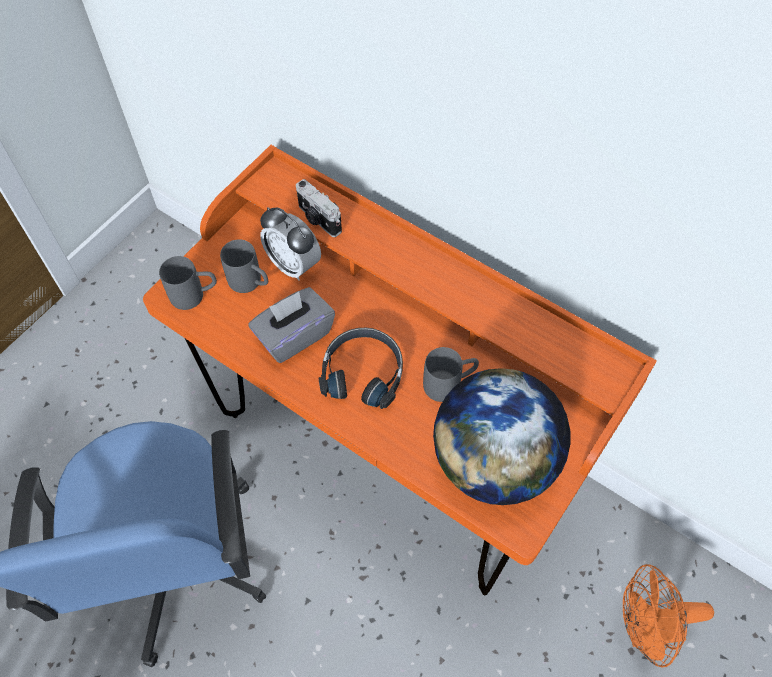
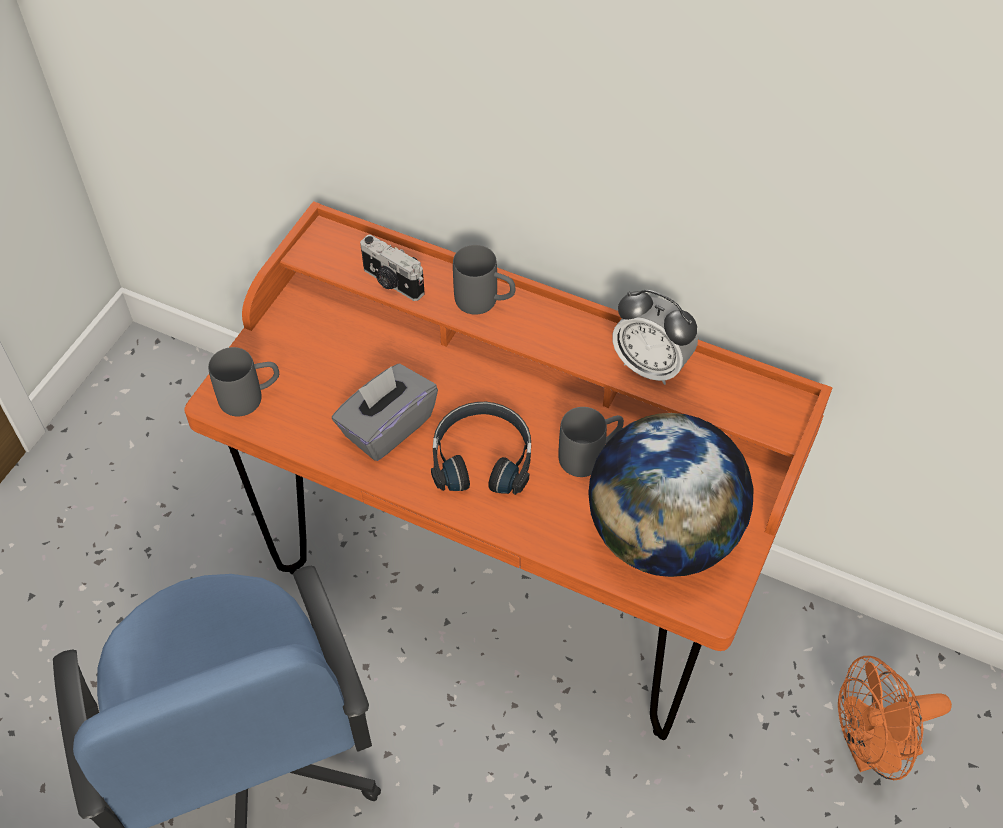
camera: 10 degrees left, 5 degrees down
grey mug [220,239,268,293] -> grey mug moved to [453,245,515,315]
alarm clock [260,207,321,281] -> alarm clock moved to [612,290,698,385]

